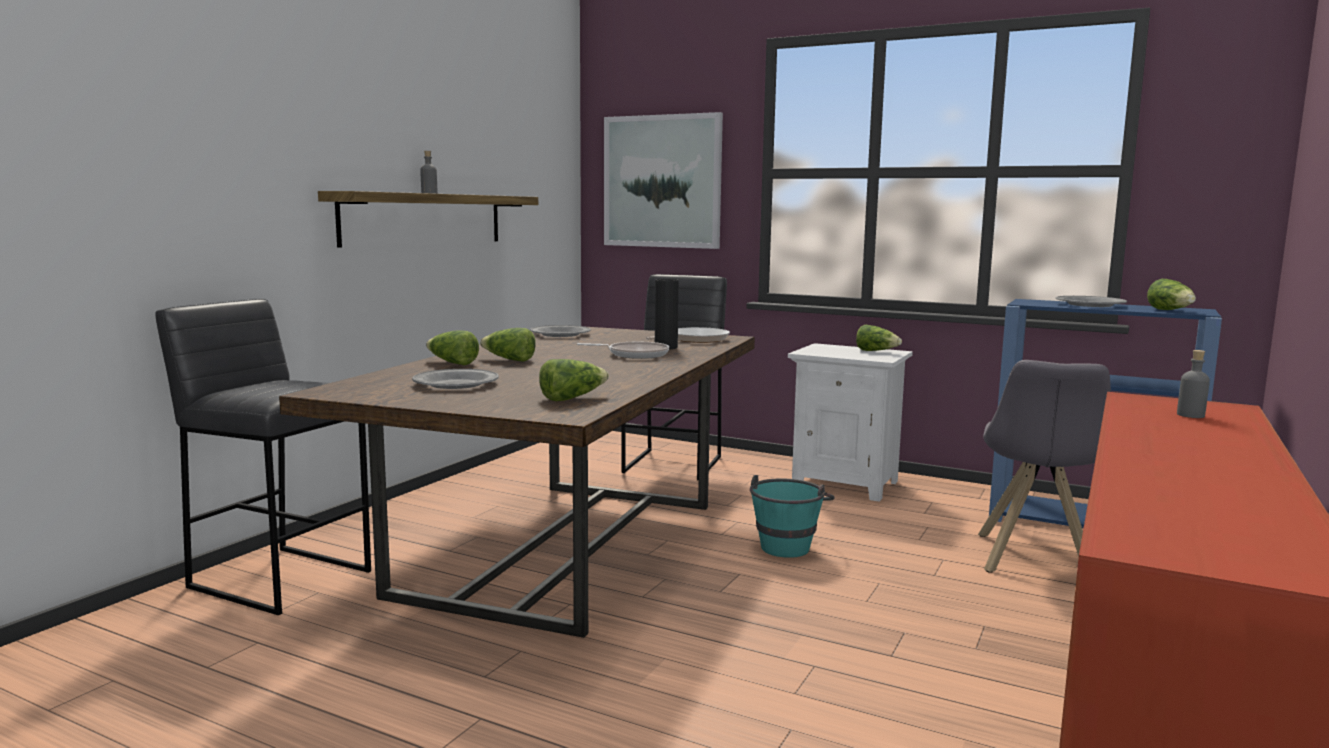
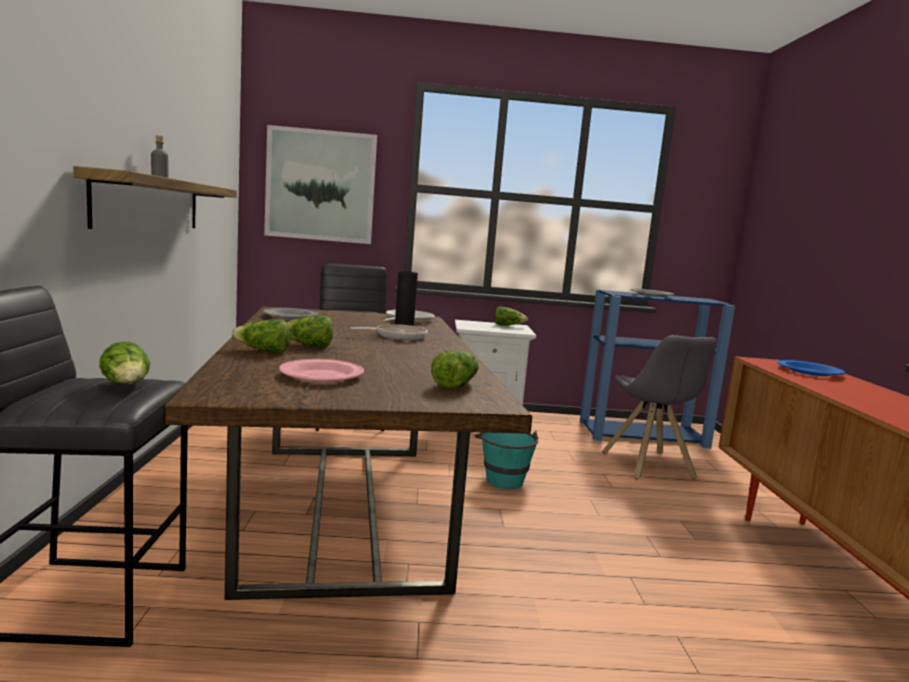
camera: 30 degrees left, 0 degrees up
grey plate [412,369,499,389] -> pink plate [279,359,364,382]
lettuce [1147,279,1196,310] -> lettuce moved to [99,341,150,385]
grey bottle [1177,350,1210,418] -> blue plate [777,360,845,376]

